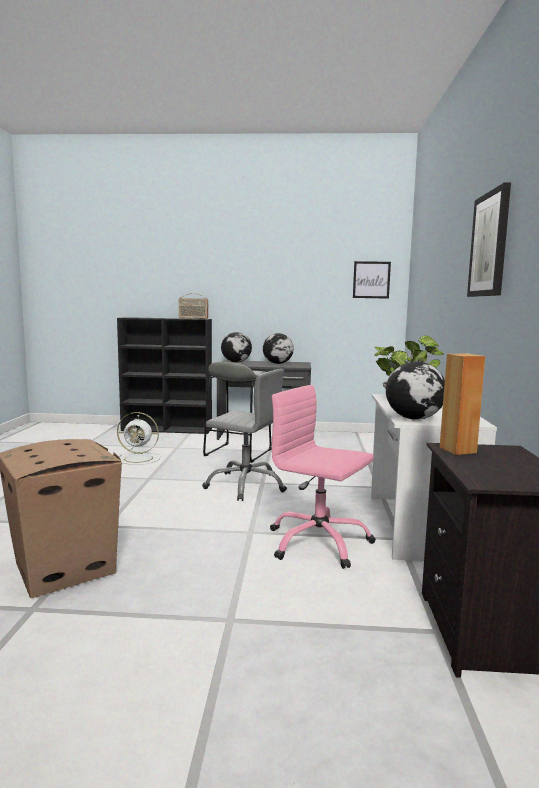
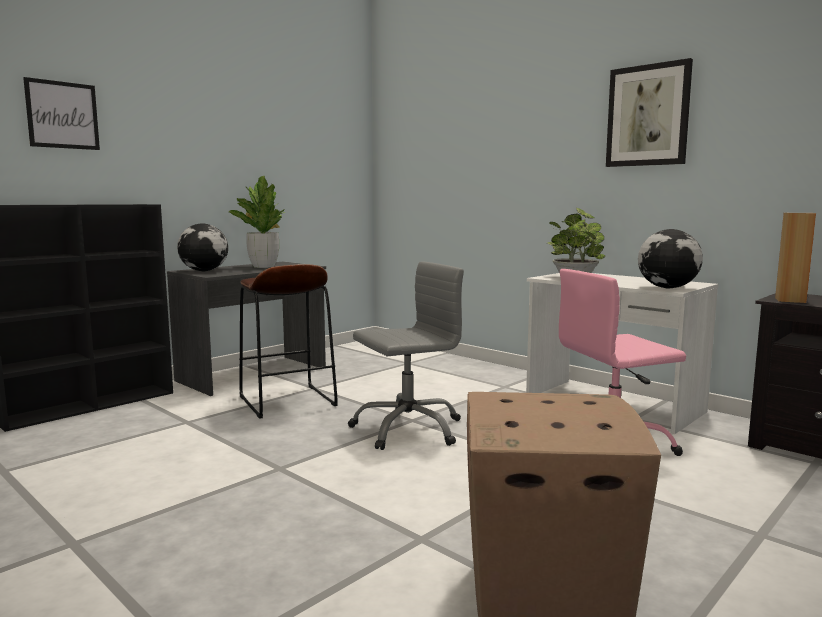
camera: 50 degrees left, 0 degrees up
white fan [117,412,161,465] -> none
radio [178,293,209,319] -> none
grey stool [203,362,272,463] -> brown stool [239,264,338,419]
globe [263,333,294,364] -> potted plant [229,176,285,268]
picture [353,261,391,299] -> picture moved to [23,77,100,150]

